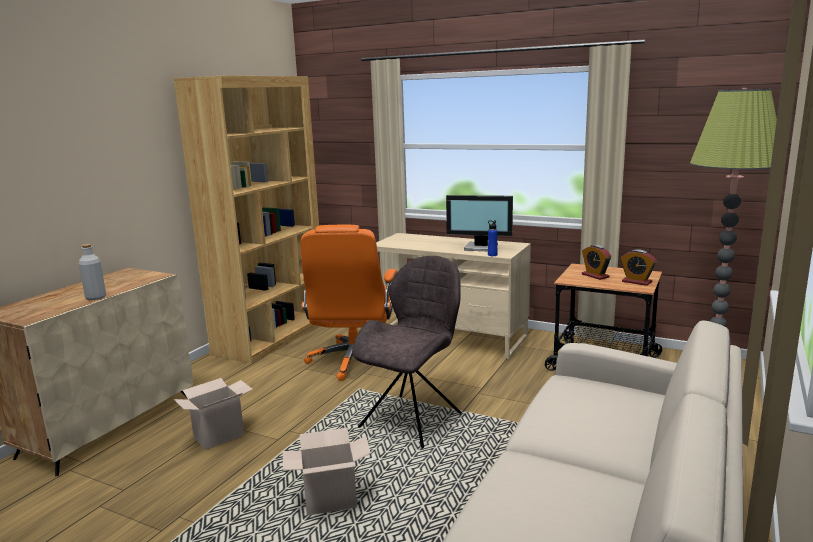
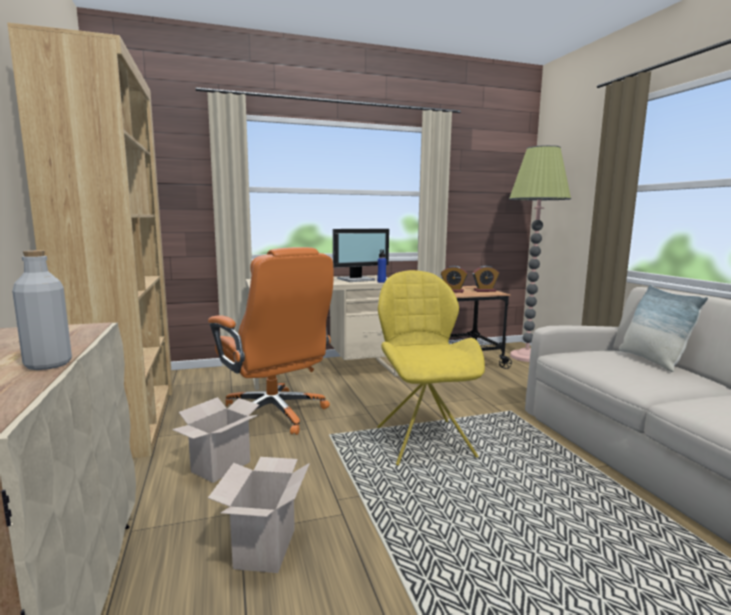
camera: 45 degrees left, 5 degrees down
cardboard box [283,428,371,516] -> cardboard box moved to [172,397,259,483]
grey chair [352,256,462,448] -> yellow chair [377,270,485,465]
none -> pillow [619,284,708,372]

